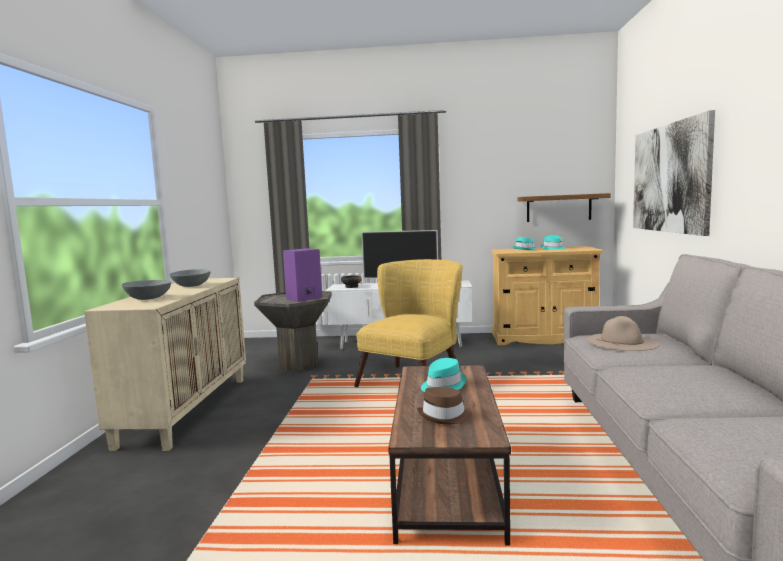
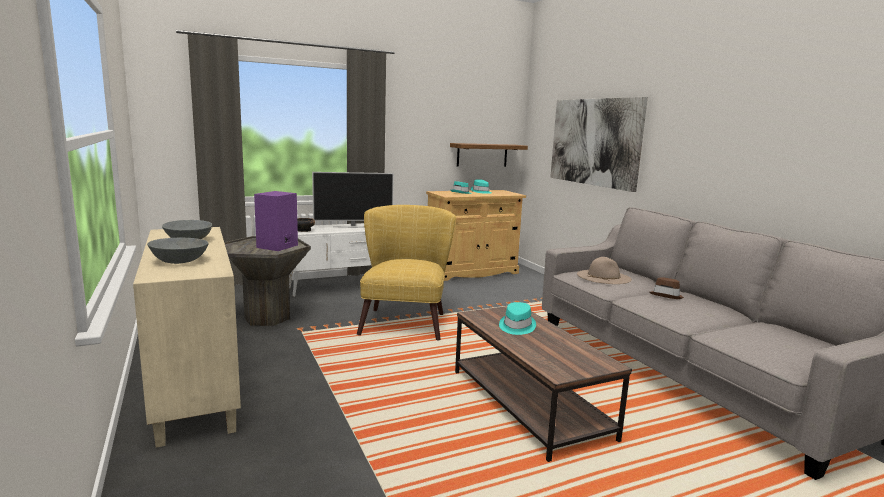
camera: 30 degrees left, 5 degrees up
brown hat [417,387,472,425] -> brown hat moved to [650,277,684,299]

